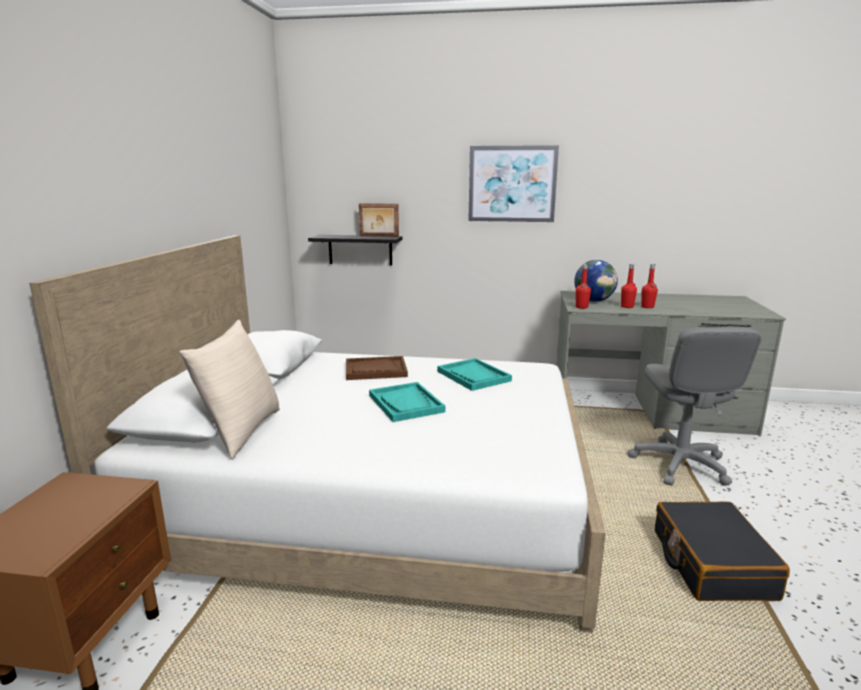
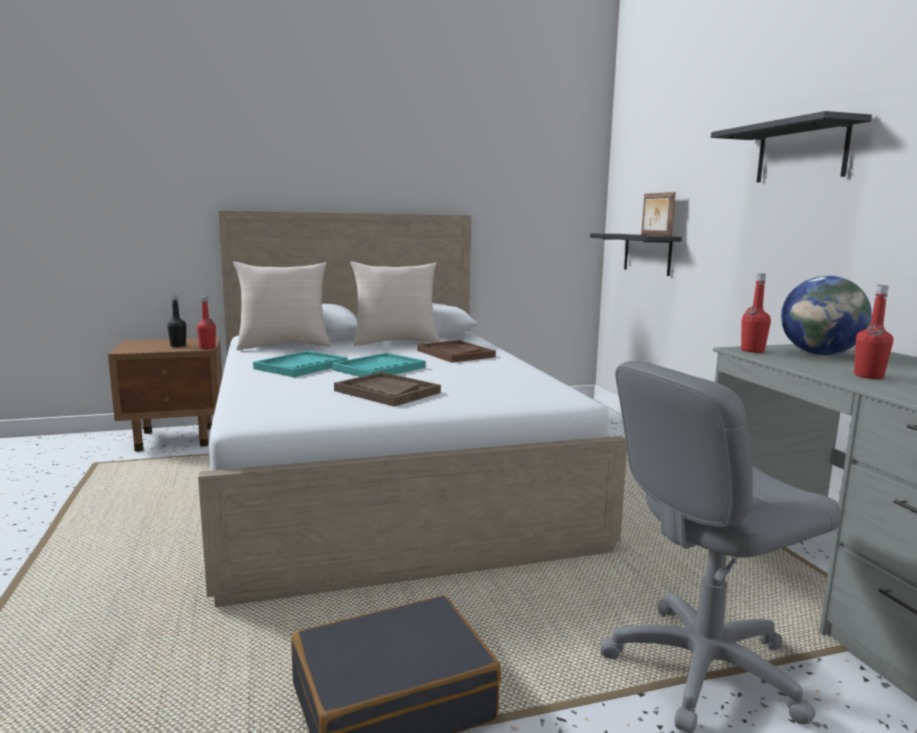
camera: 65 degrees right, 5 degrees down
turquoise tray [437,358,512,391] -> turquoise tray moved to [253,351,347,377]
picture [468,145,559,222] -> black shelf [711,111,872,182]
red bottle [621,264,637,308] -> red bottle moved to [197,296,216,349]
none -> black bottle [167,295,186,347]
none -> brown tray [334,372,441,407]
none -> beige pillow [350,261,441,346]

